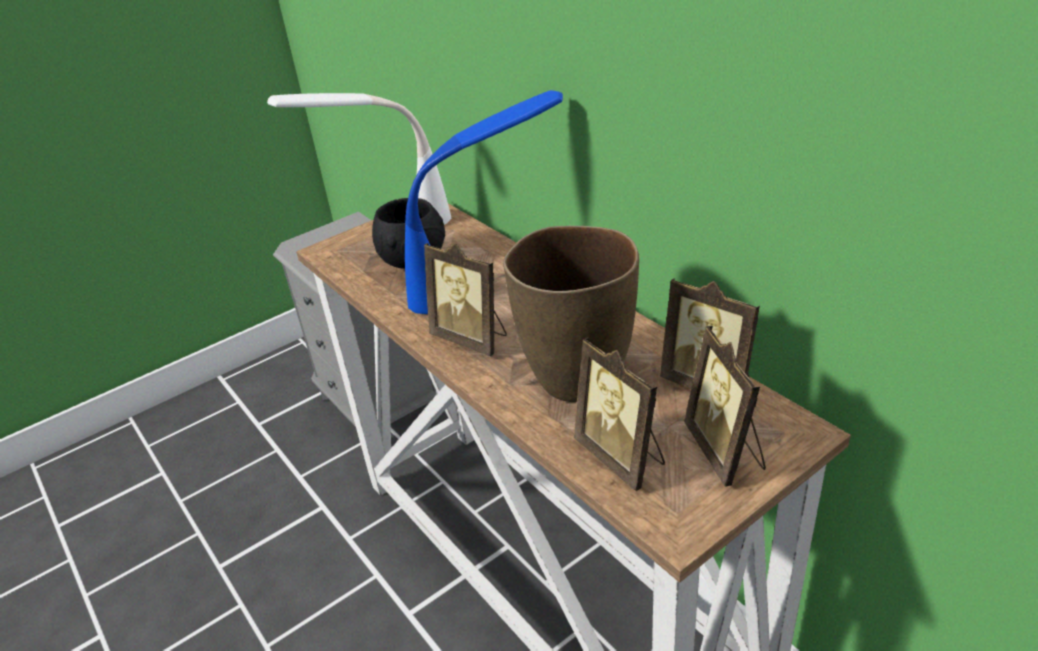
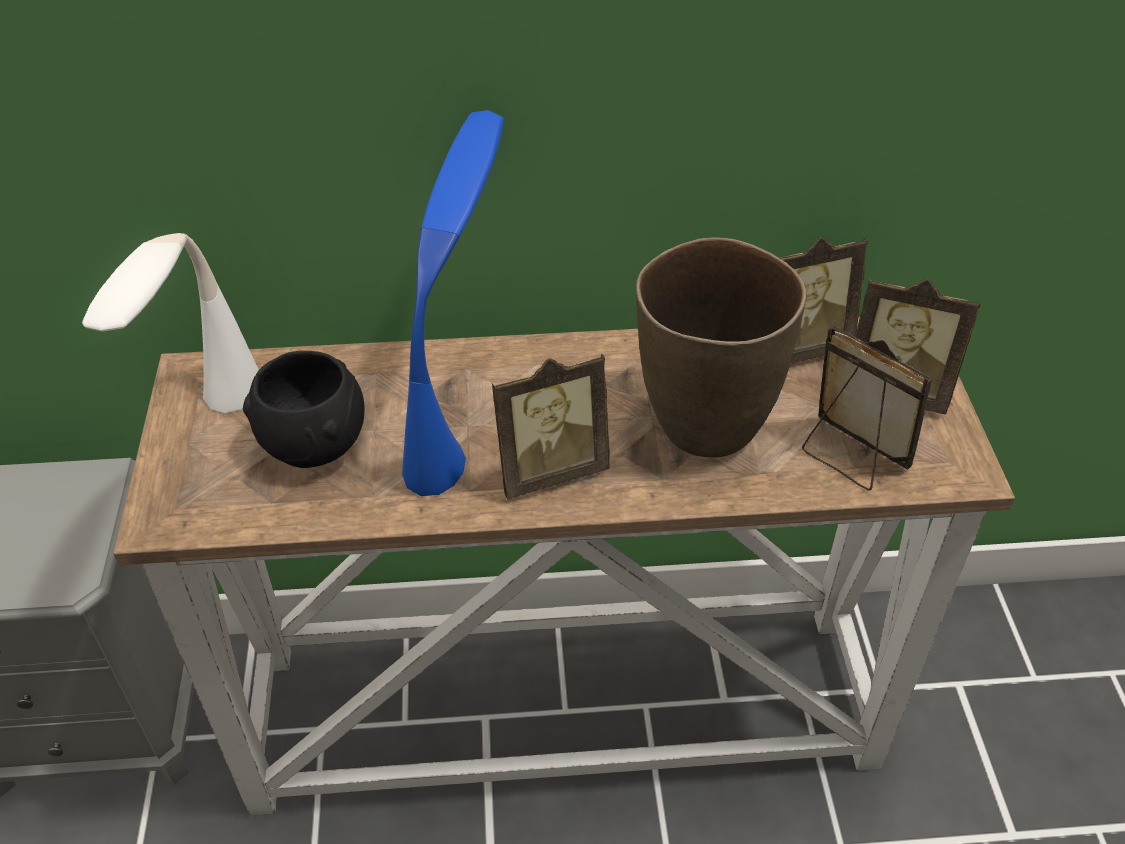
camera: 60 degrees left, 10 degrees up
picture frame [574,338,665,491] -> picture frame turned 135 degrees counterclockwise [802,325,932,491]

